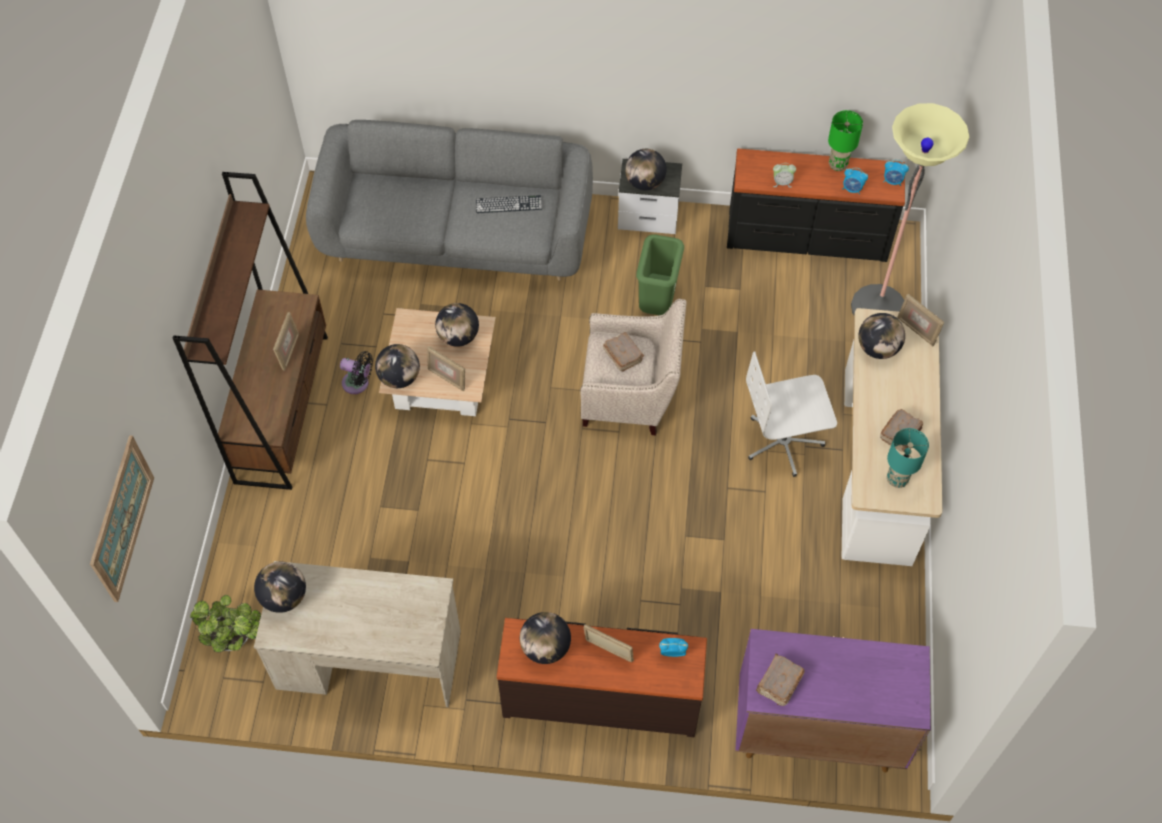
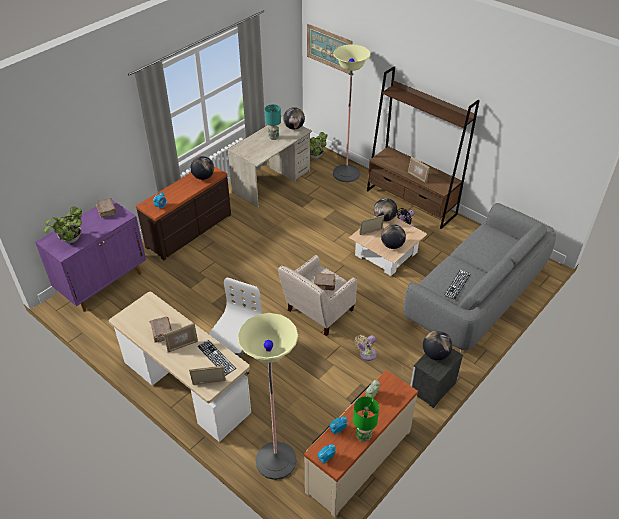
camera: 125 degrees right, 15 degrees down
picture frame [584,625,634,663] -> picture frame moved to [164,323,198,352]
green trash can [636,234,684,315] -> beige fan [355,335,377,361]
black dresser [727,148,905,262] -> beige dresser [304,370,418,517]
globe [858,313,905,359] -> keyboard [197,340,236,376]
turquoise table lamp [887,428,929,488] -> turquoise table lamp moved to [265,104,281,140]
none -> potted plant [43,207,82,243]
none -> floor lamp [333,44,371,182]

